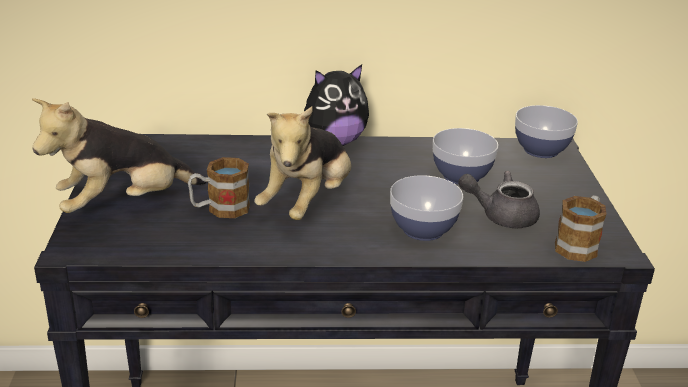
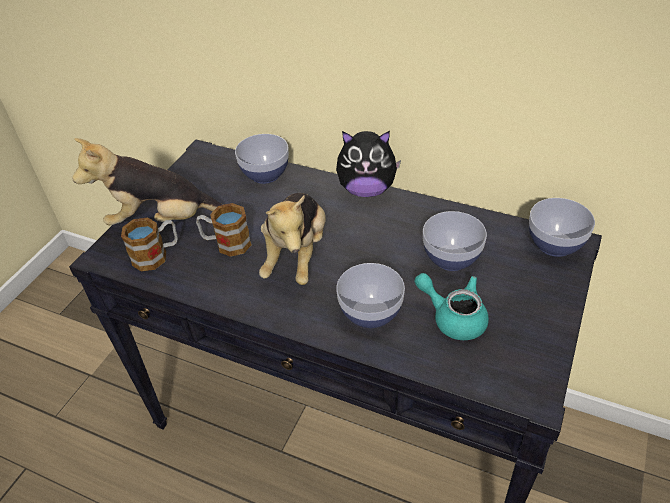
camera: 30 degrees right, 15 degrees up
plush toy [254,107,351,220] -> plush toy turned 45 degrees counterclockwise [259,193,326,285]
grey teapot [458,171,540,228] -> turquoise teapot [415,273,489,340]
mug [555,195,606,262] -> mug moved to [121,218,178,271]
none -> bowl [235,134,289,184]

